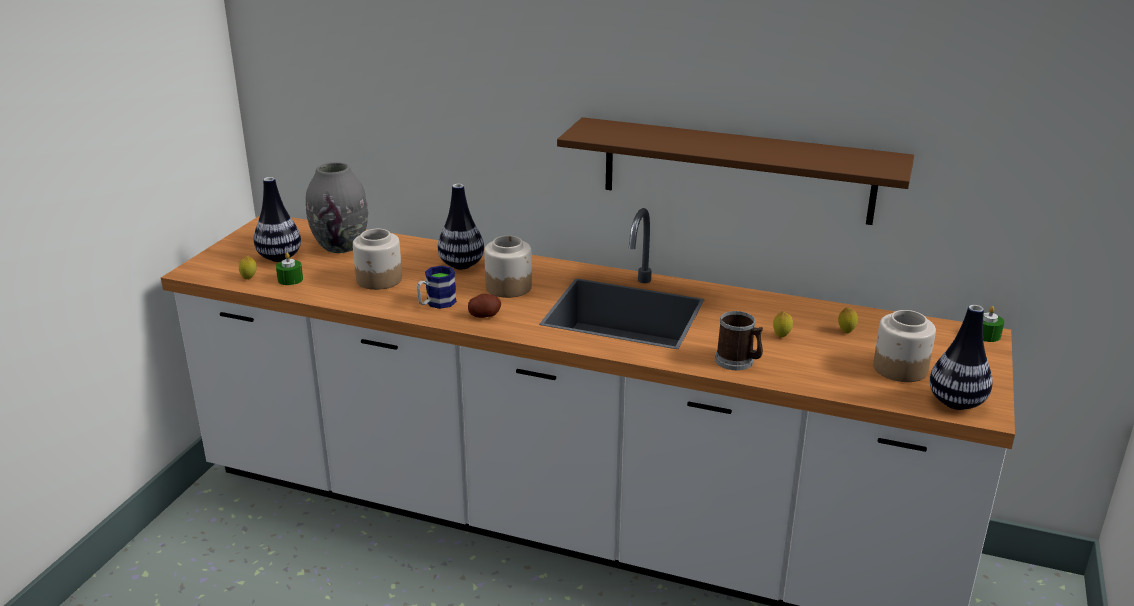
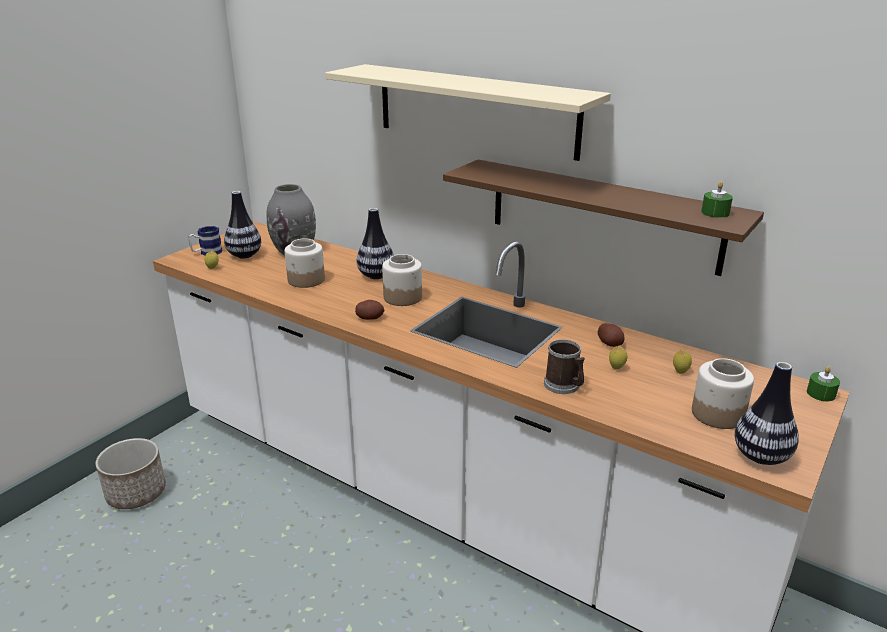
camera: 15 degrees right, 0 degrees up
green candle [276,253,303,285] -> green candle moved to [701,182,733,218]
mug [417,265,457,309] -> mug moved to [188,226,222,255]
none -> planter [95,438,166,509]
none -> beige shelf [325,64,611,161]
none -> potato [598,323,625,347]

